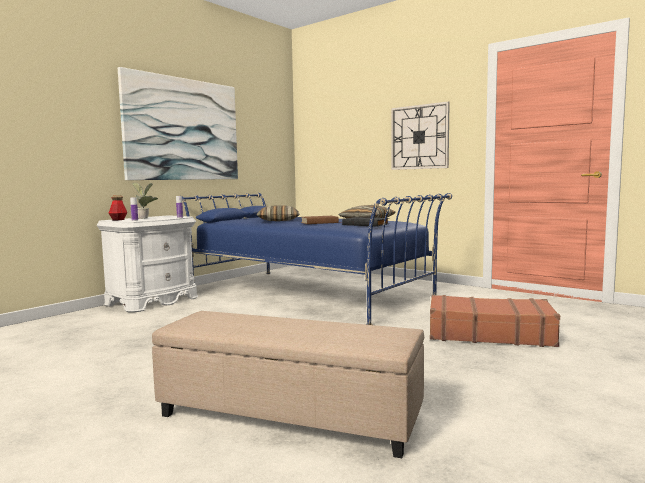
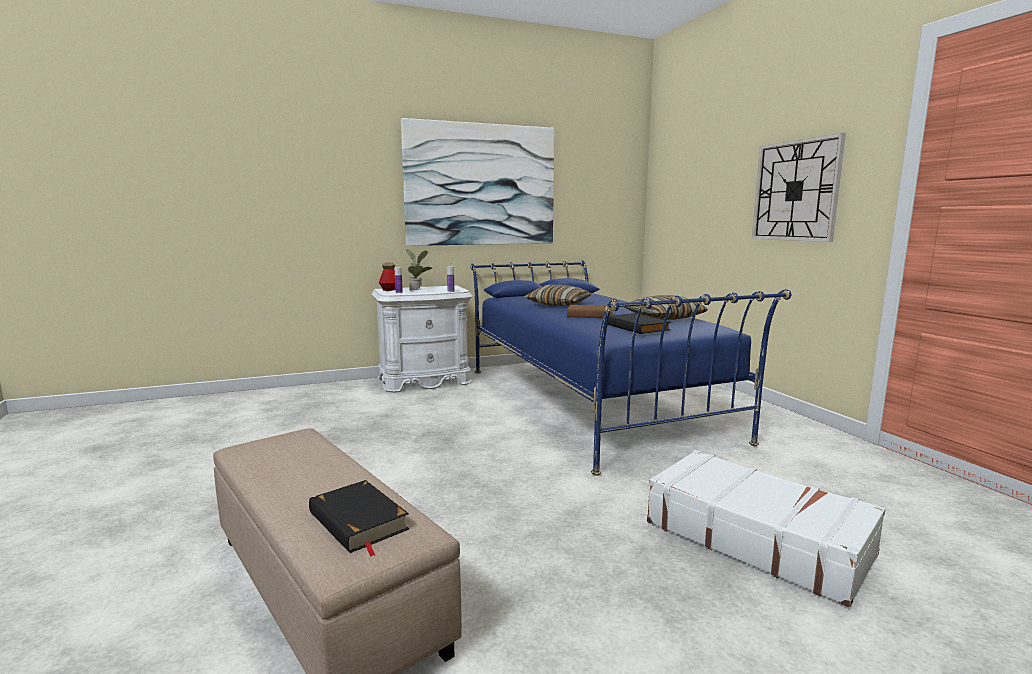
camera: 30 degrees right, 5 degrees up
brown suitcase [430,295,560,347] -> white suitcase [647,450,886,607]
none -> black book [309,480,409,556]

